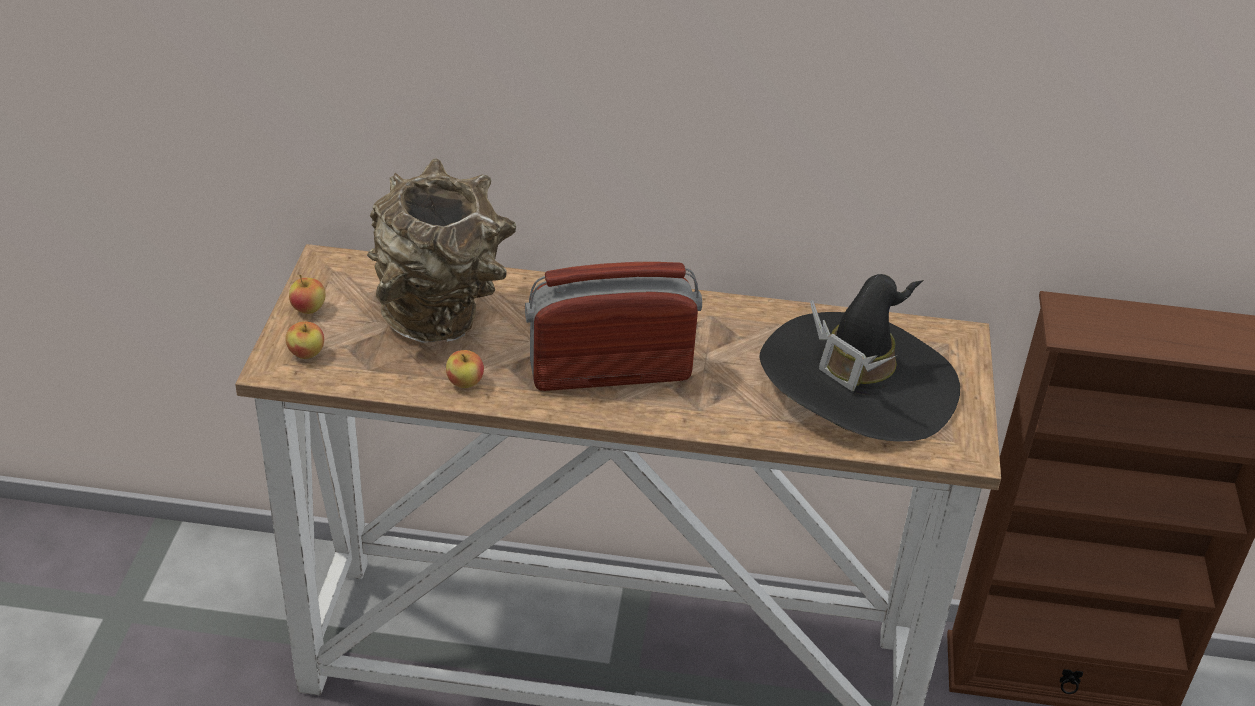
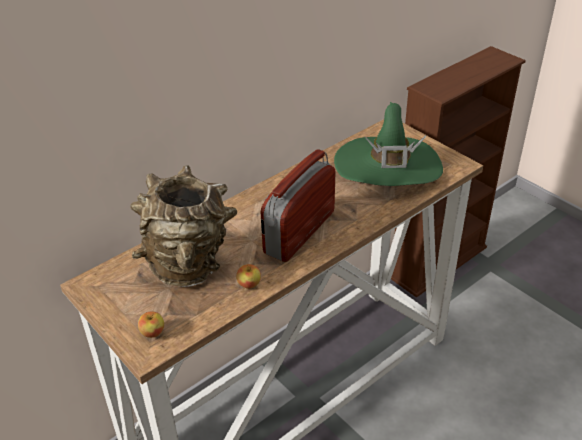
camera: 45 degrees left, 0 degrees up
apple [289,275,325,314] -> none
black hat [759,274,960,441] -> green hat [334,102,443,186]

